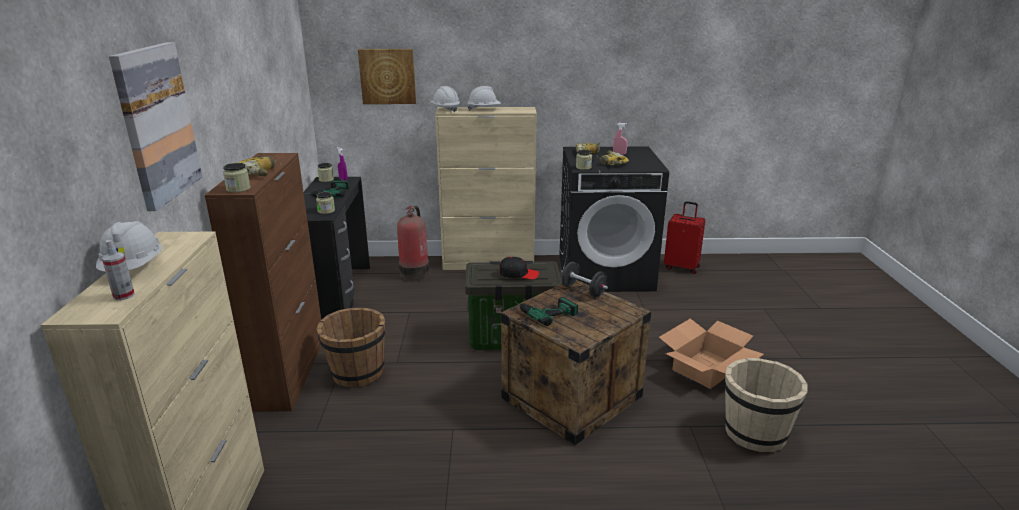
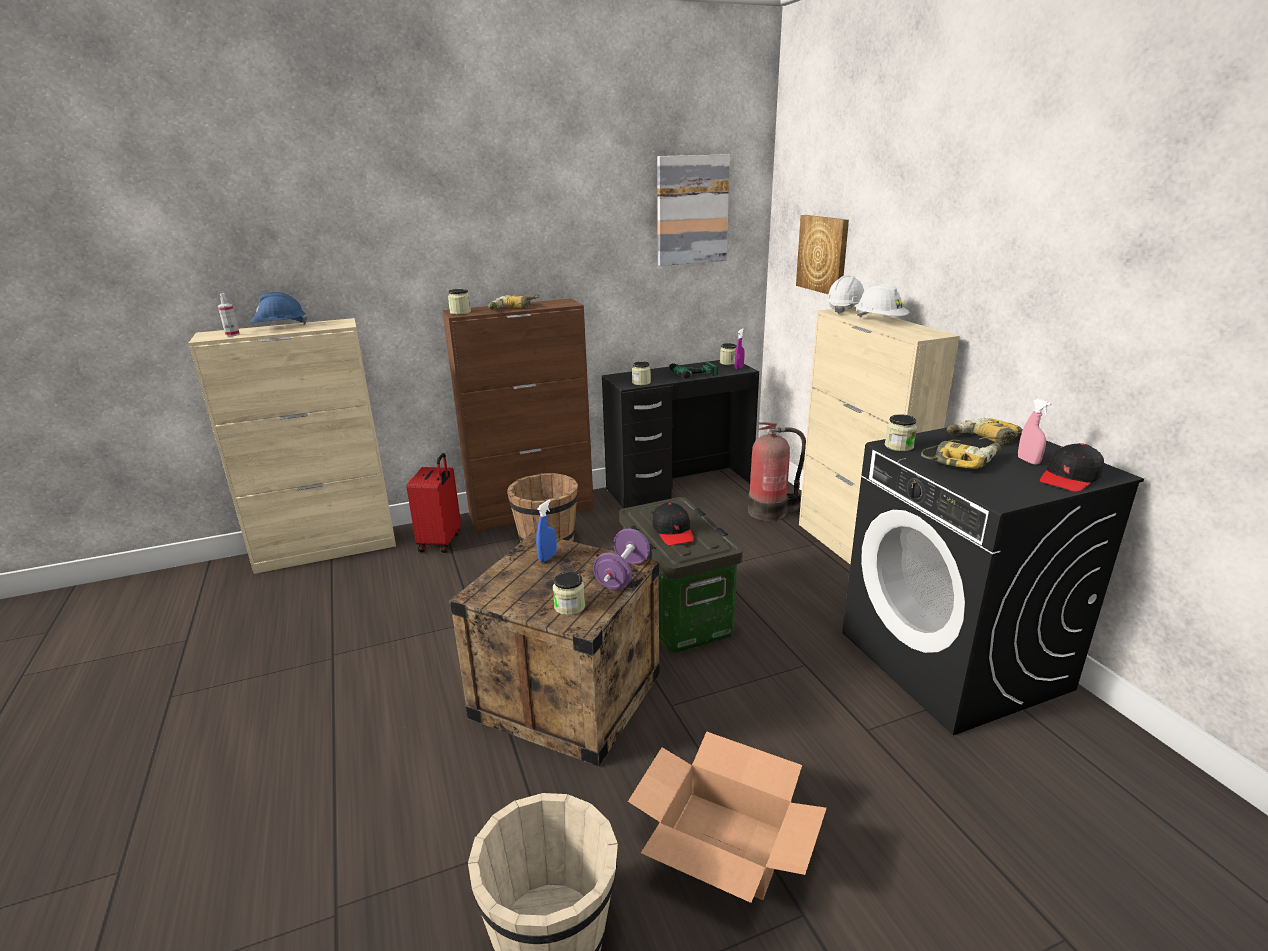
camera: 70 degrees right, 0 degrees up
white hard hat [96,221,162,272] -> blue hard hat [250,292,307,324]
picture [109,42,202,211] -> picture moved to [657,154,730,266]
power drill [514,297,578,326] -> blue spray bottle [536,500,557,562]
black dumbbell [561,262,608,298] -> purple dumbbell [593,528,650,590]
red suitcase [664,201,705,274] -> red suitcase moved to [407,453,461,553]
none -> jar [553,572,585,615]
none -> black cap [1040,443,1104,492]

